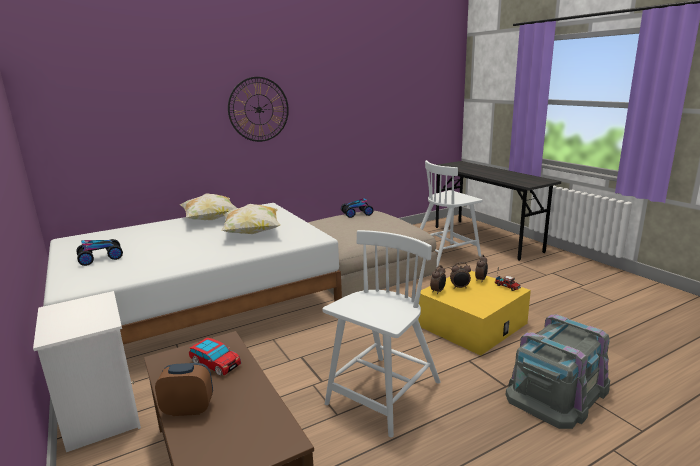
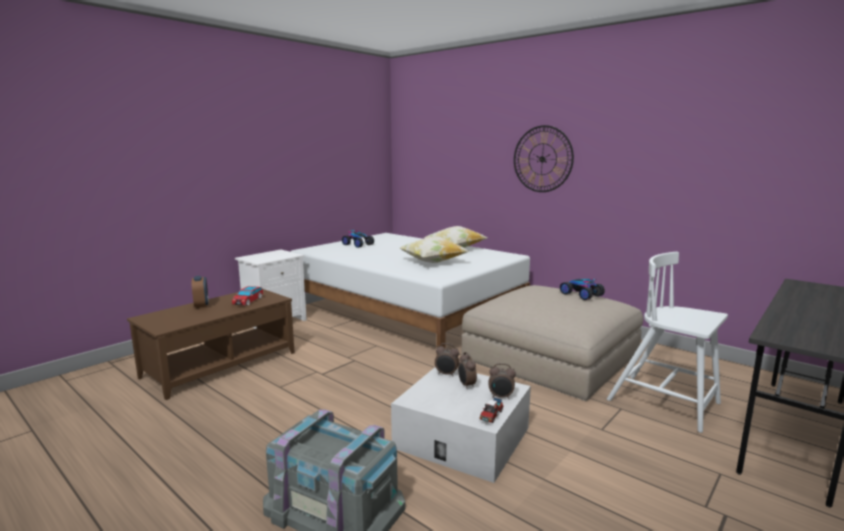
camera: 70 degrees right, 5 degrees down
white chair [322,230,441,437] -> none
yellow storage box [418,271,531,356] -> white storage box [391,367,531,483]

